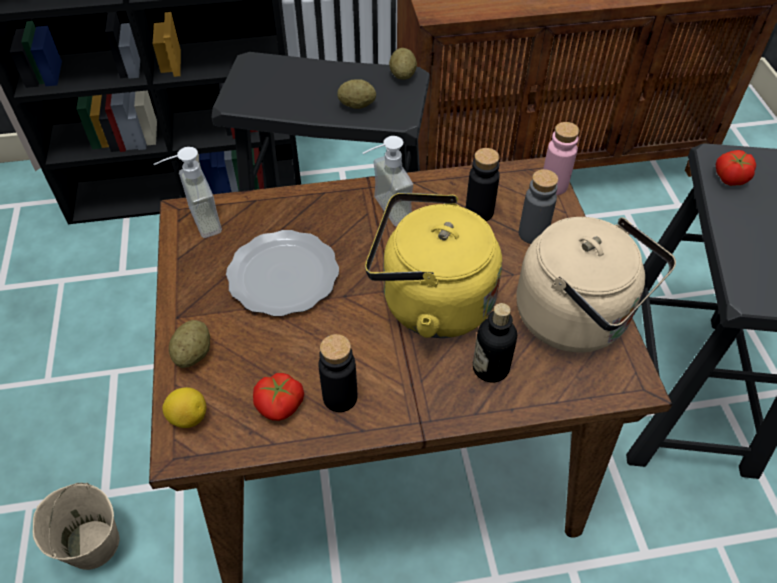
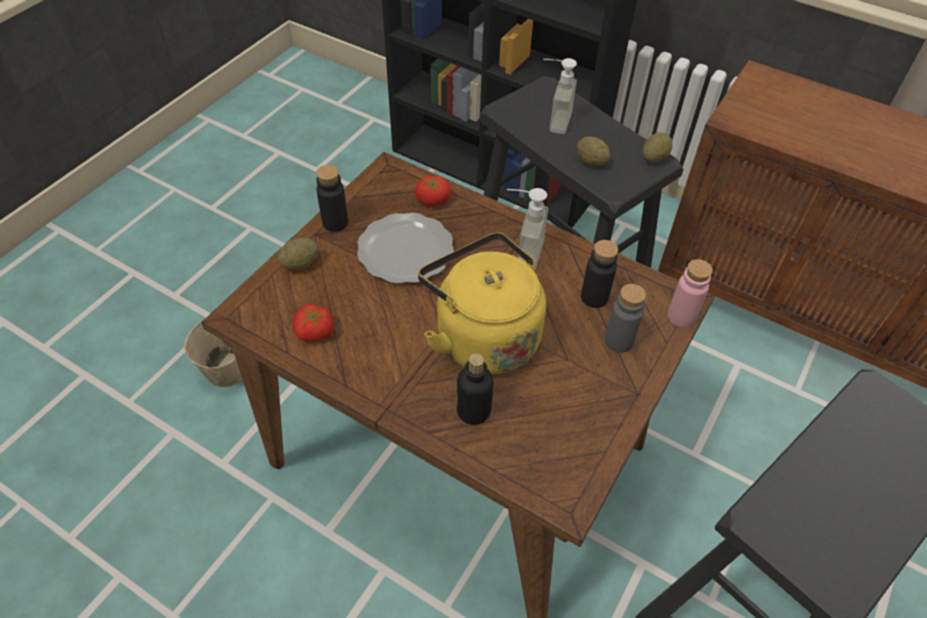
camera: 40 degrees right, 0 degrees up
soap dispenser [154,147,222,238] -> soap dispenser moved to [543,58,577,134]
lemon [162,387,206,428] -> none
black bottle [318,334,357,412] -> black bottle moved to [316,165,348,232]
beige kettle [516,217,676,352] -> none
tomato [716,150,756,186] -> tomato moved to [415,175,451,206]

